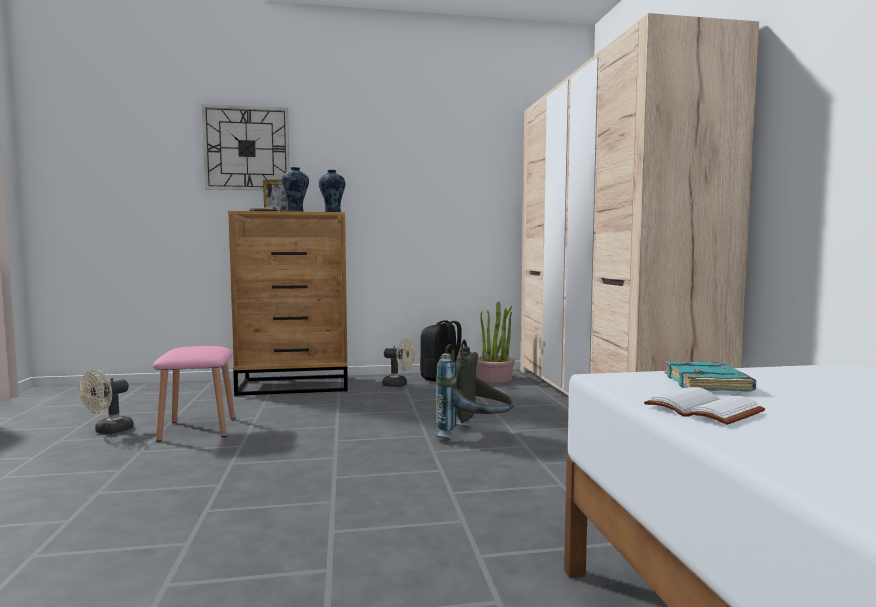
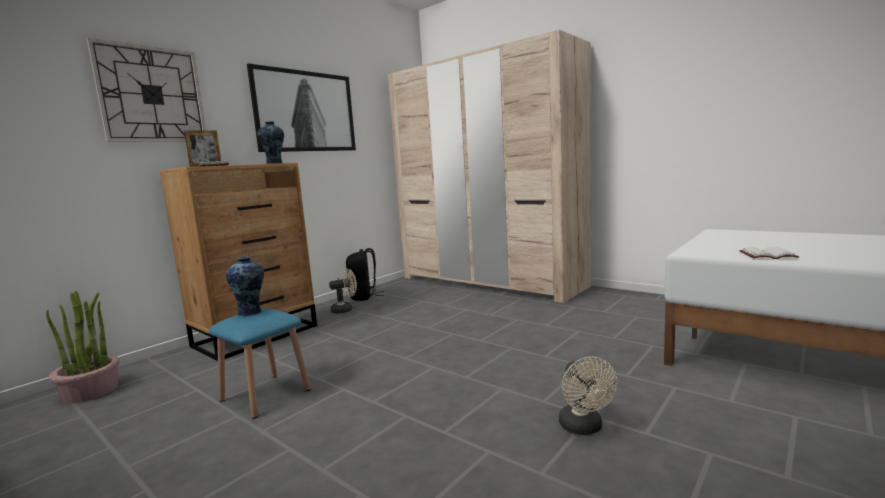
camera: 40 degrees left, 5 degrees up
beige fan [80,370,134,434] -> beige fan moved to [559,357,617,435]
pink stool [153,346,235,442] -> blue stool [209,308,311,419]
vase [281,167,309,212] -> vase moved to [226,256,264,316]
grey backpack [435,340,514,440] -> none
potted plant [476,302,515,383] -> potted plant moved to [46,291,119,403]
turquoise book [665,361,756,392] -> none
none -> picture [247,63,356,152]

